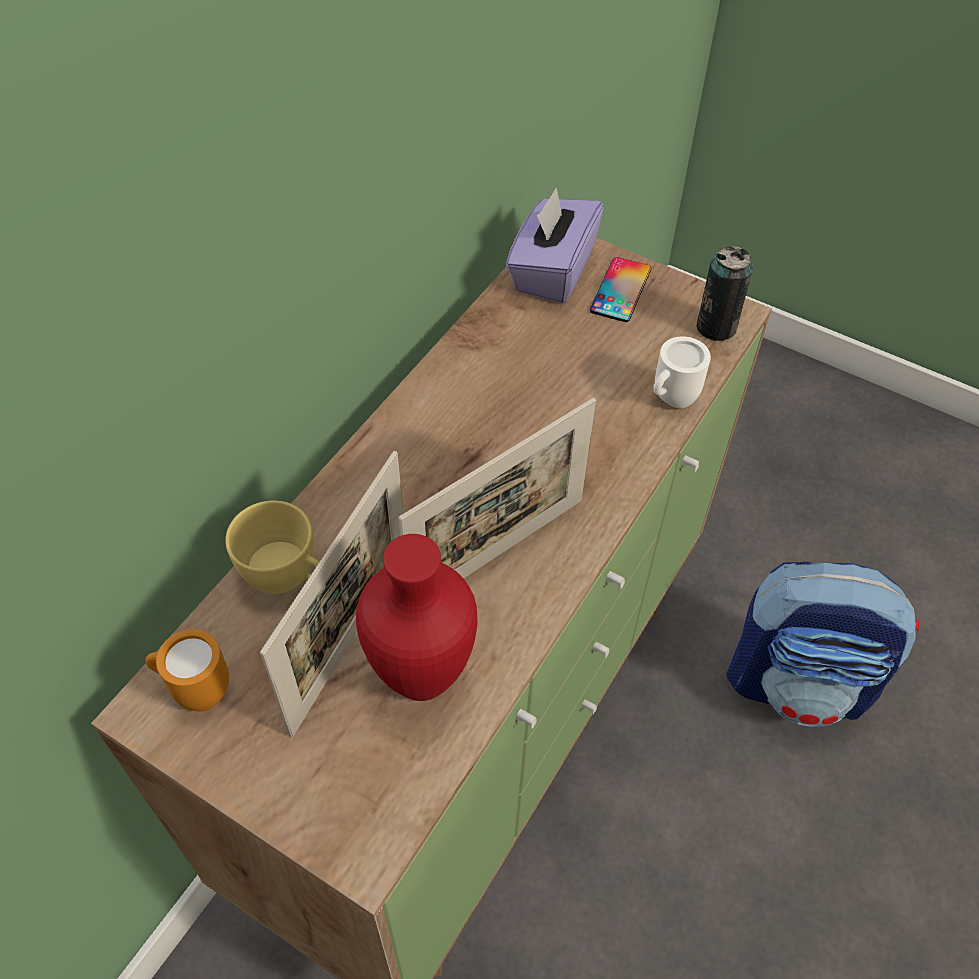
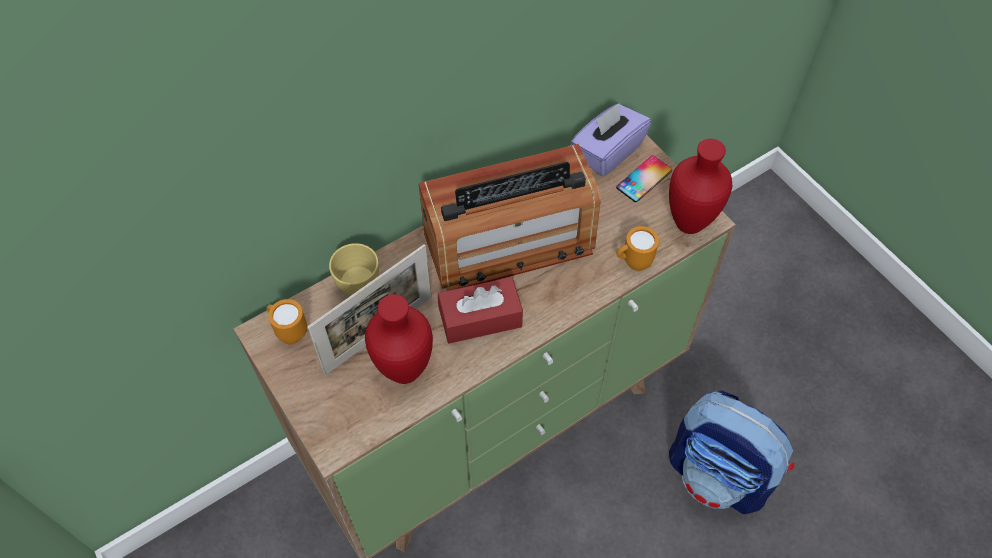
camera: 25 degrees right, 5 degrees up
picture frame [398,398,596,579] -> red tissue box [438,277,523,343]
white mug [653,337,711,408] -> orange mug [617,226,659,271]
can [696,246,754,341] -> red vase [669,139,732,234]
none -> radio [419,144,601,291]

